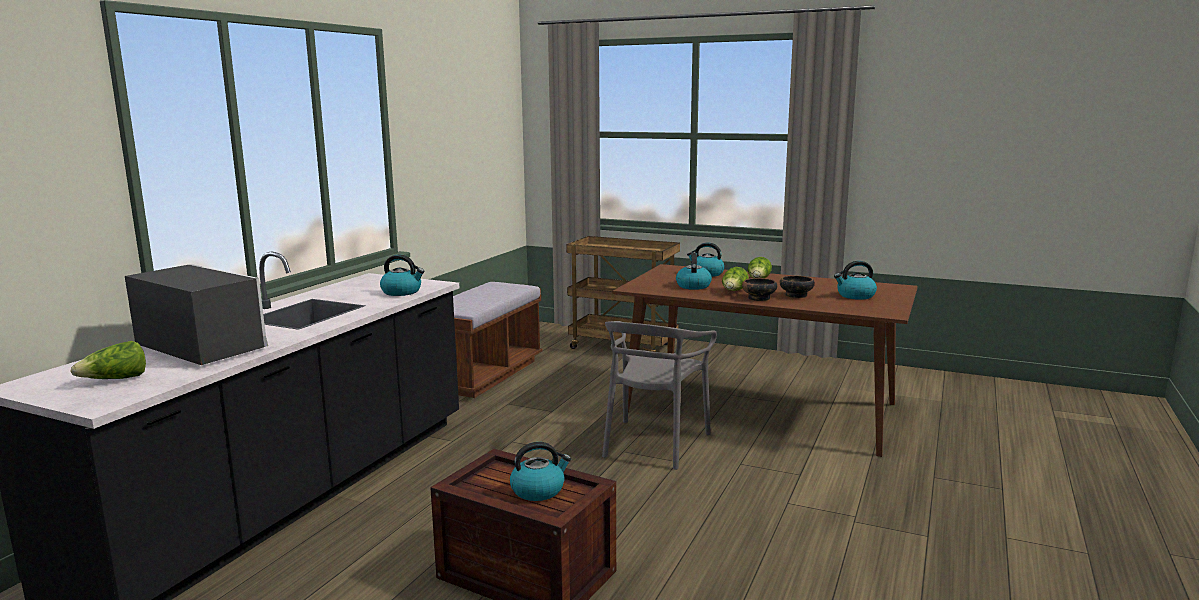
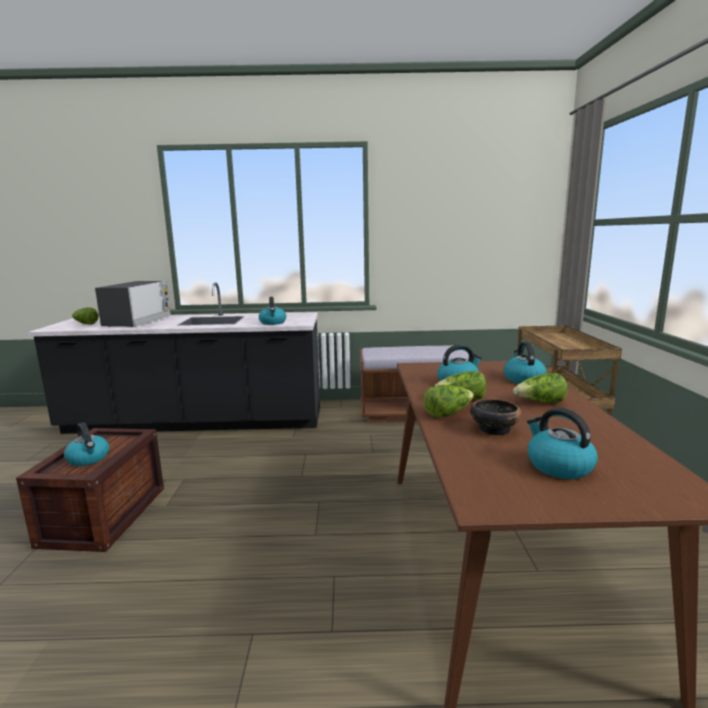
camera: 65 degrees right, 0 degrees up
grey chair [602,321,717,470] -> none
bowl [742,278,777,301] -> lettuce [423,385,474,418]

